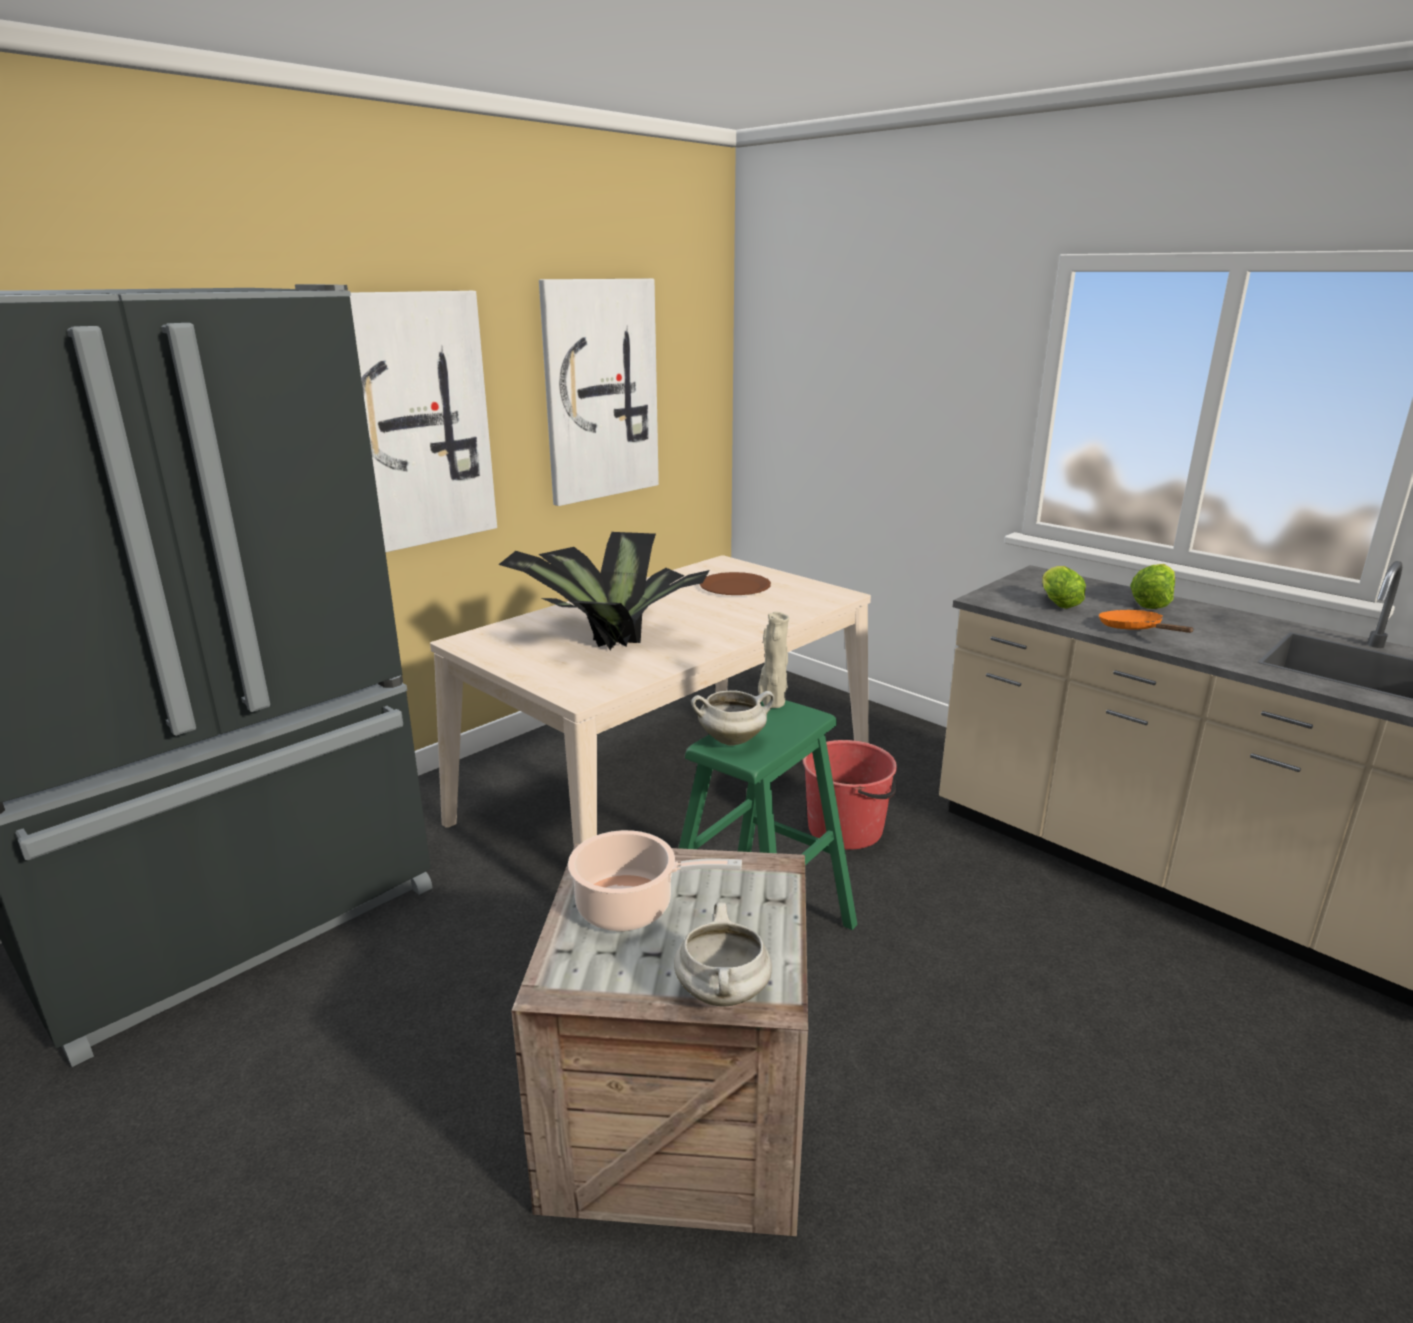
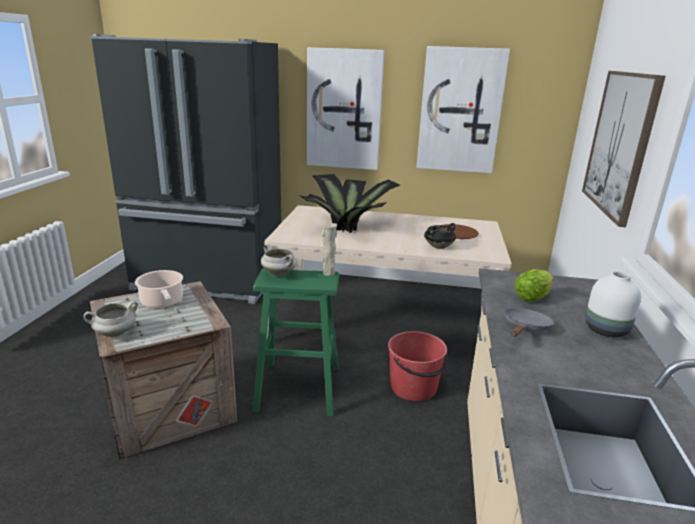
camera: 55 degrees right, 0 degrees up
orange frying pan [1099,610,1194,633] -> grey frying pan [504,308,555,337]
lettuce [1130,564,1175,609] -> white vase [586,271,641,338]
none -> black cooking pot [424,223,456,249]
none -> picture [582,71,666,227]

